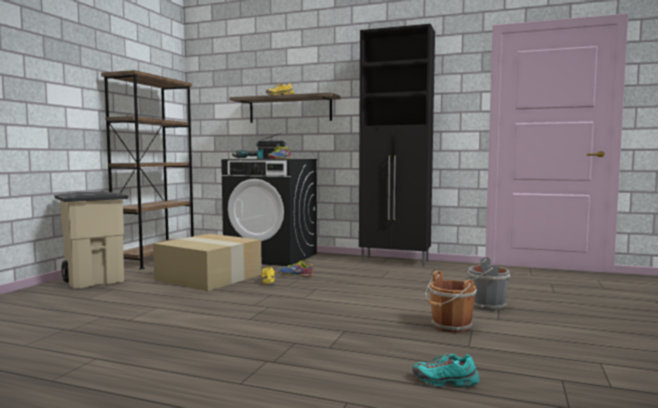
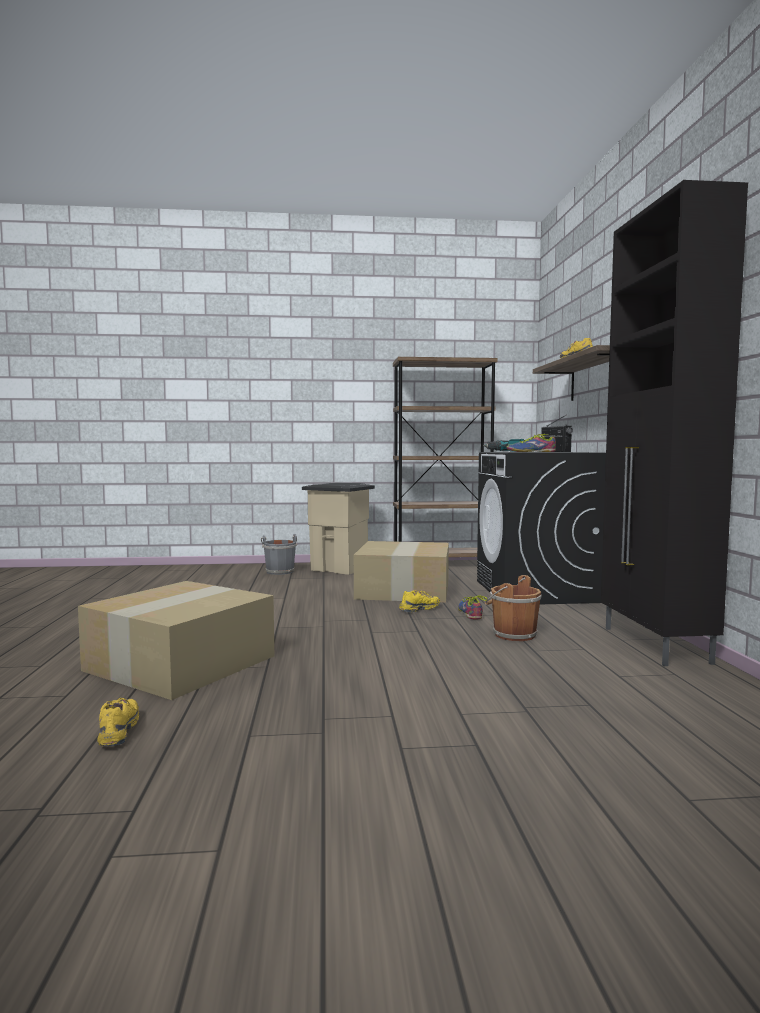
camera: 65 degrees right, 0 degrees up
turquoise shoe [412,353,479,387] -> yellow shoe [97,698,139,746]
brown bucket [425,271,477,332] -> brown bucket moved to [485,575,541,641]
grey bucket [464,257,510,311] -> grey bucket moved to [261,534,297,575]
none -> cardboard box [78,581,274,700]

